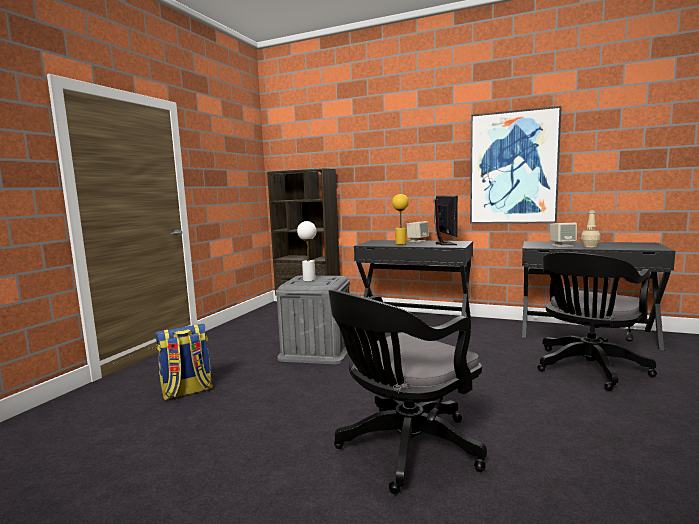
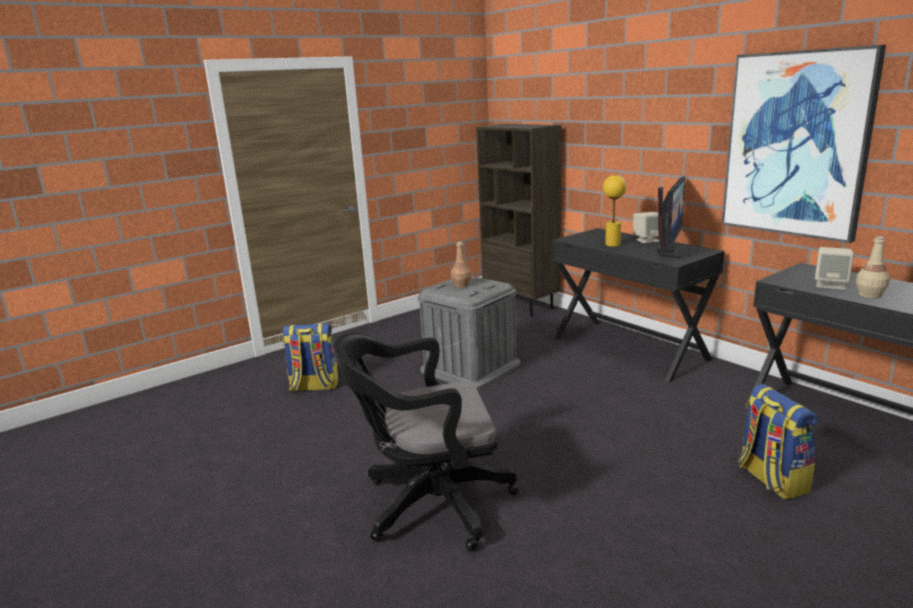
camera: 30 degrees right, 10 degrees up
white table lamp [297,221,316,281] -> brown bottle [451,242,472,288]
black office chair [538,252,657,391] -> backpack [738,384,818,500]

